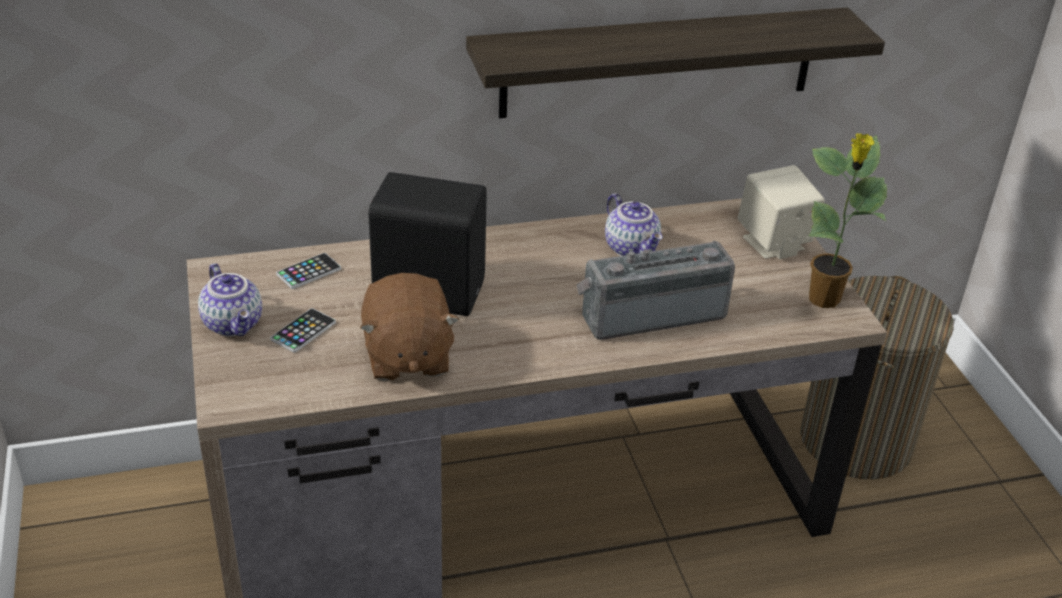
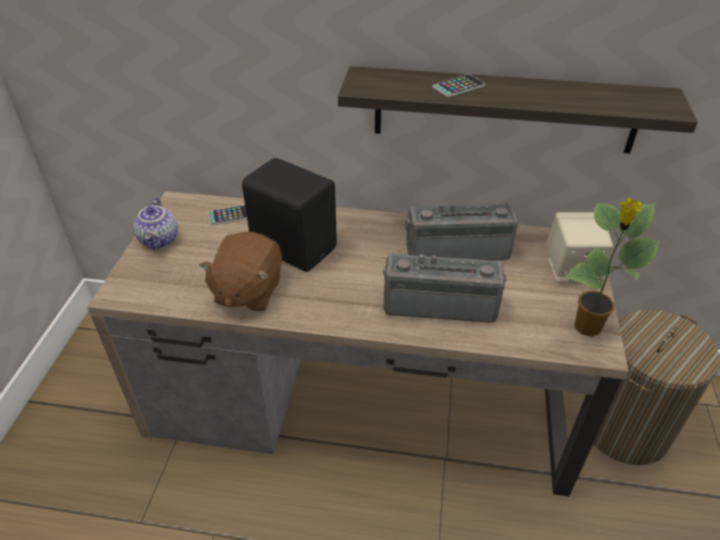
camera: 25 degrees right, 5 degrees up
phone [270,308,336,353] -> phone moved to [432,74,485,97]
teapot [605,193,663,256] -> radio [405,203,518,261]

